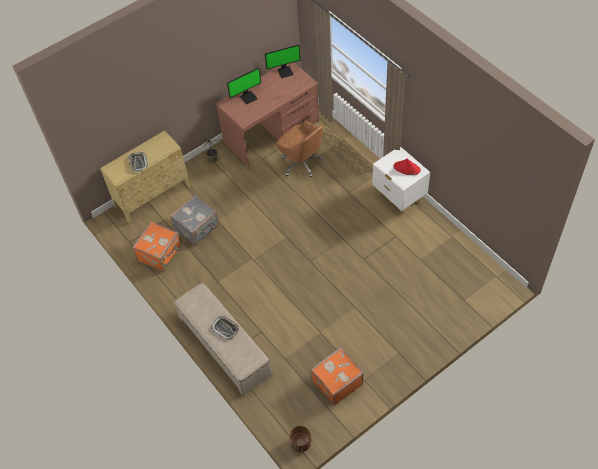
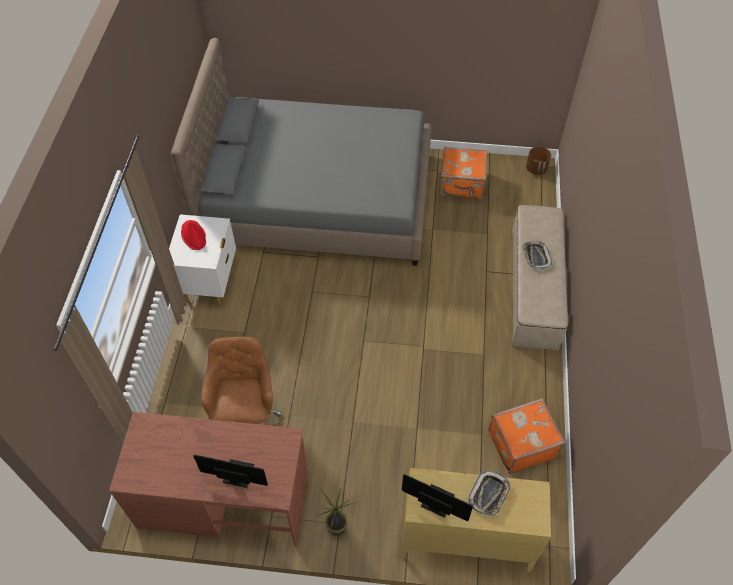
camera: 140 degrees left, 0 degrees up
grey suitcase [170,195,219,245] -> none
monitor [265,45,301,78] -> monitor moved to [402,474,473,521]
none -> grey bed [171,38,432,266]

